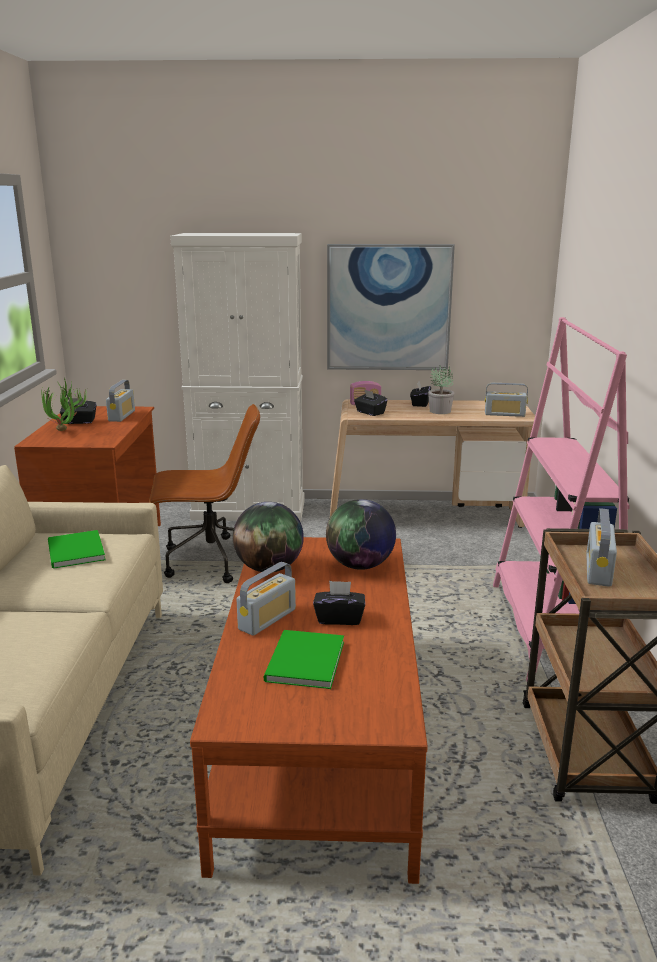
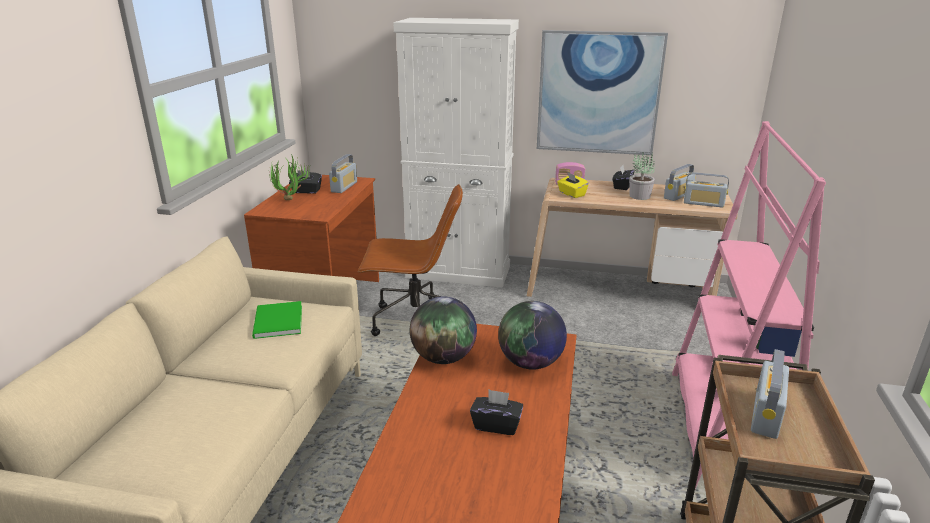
camera: 10 degrees right, 5 degrees up
radio [236,562,296,636] -> radio moved to [664,164,696,201]
green book [264,630,344,689] -> none
black tissue box [354,389,387,416] -> yellow tissue box [557,173,589,198]

